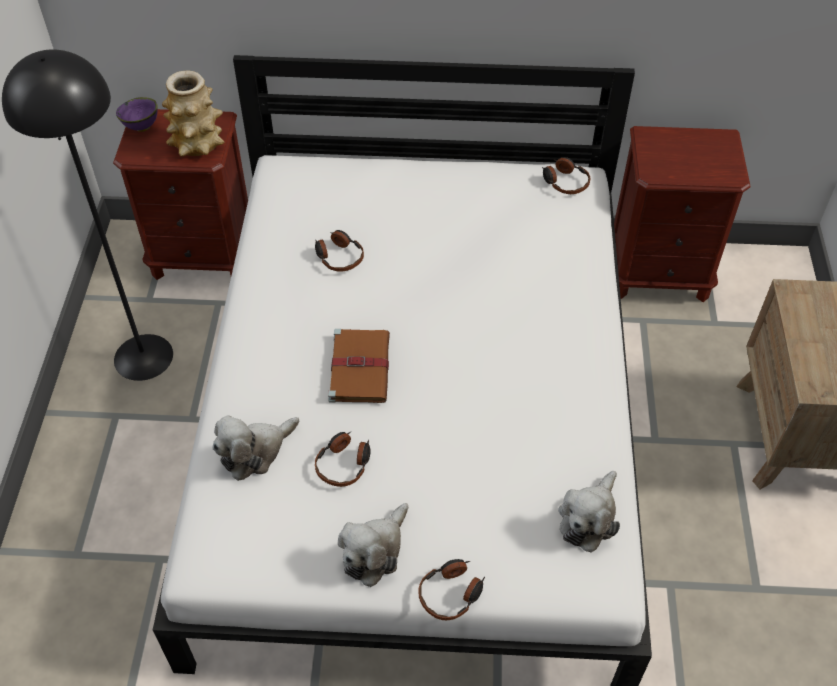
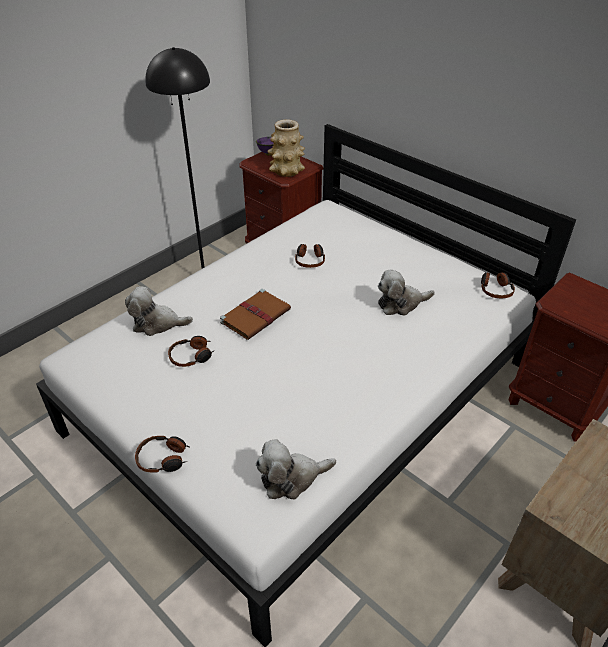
camera: 40 degrees right, 10 degrees down
plush toy [338,503,408,587] -> plush toy moved to [378,269,435,316]

